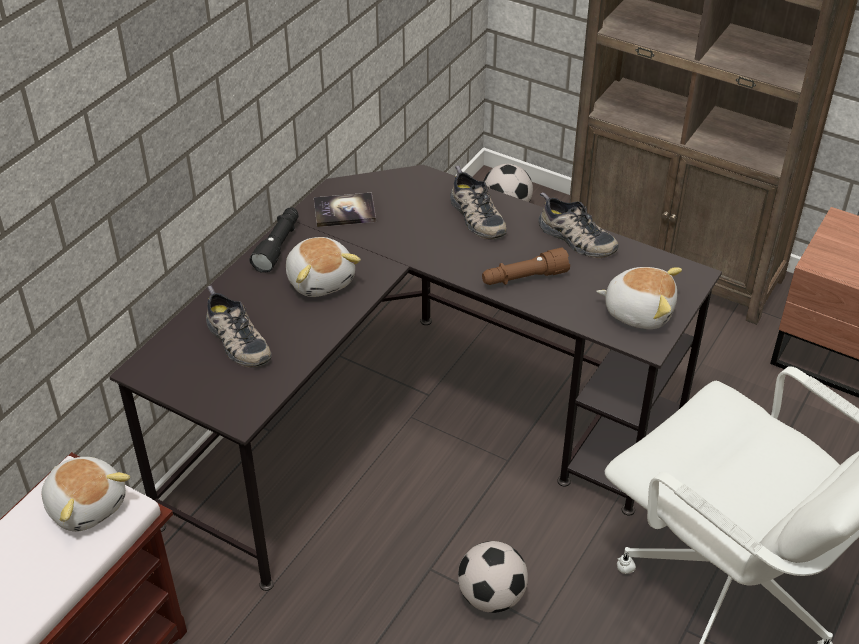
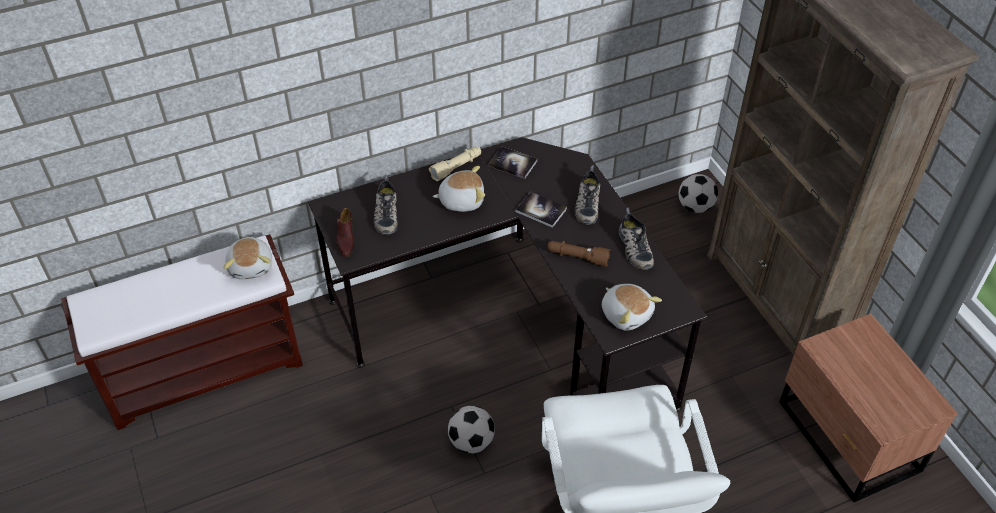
camera: 35 degrees right, 5 degrees up
black flashlight [249,207,298,273] -> beige flashlight [429,147,481,181]
plush toy [286,237,361,297] -> plush toy turned 105 degrees counterclockwise [432,166,485,212]
none -> brown shoe [336,208,355,257]
none -> book [516,192,567,228]

